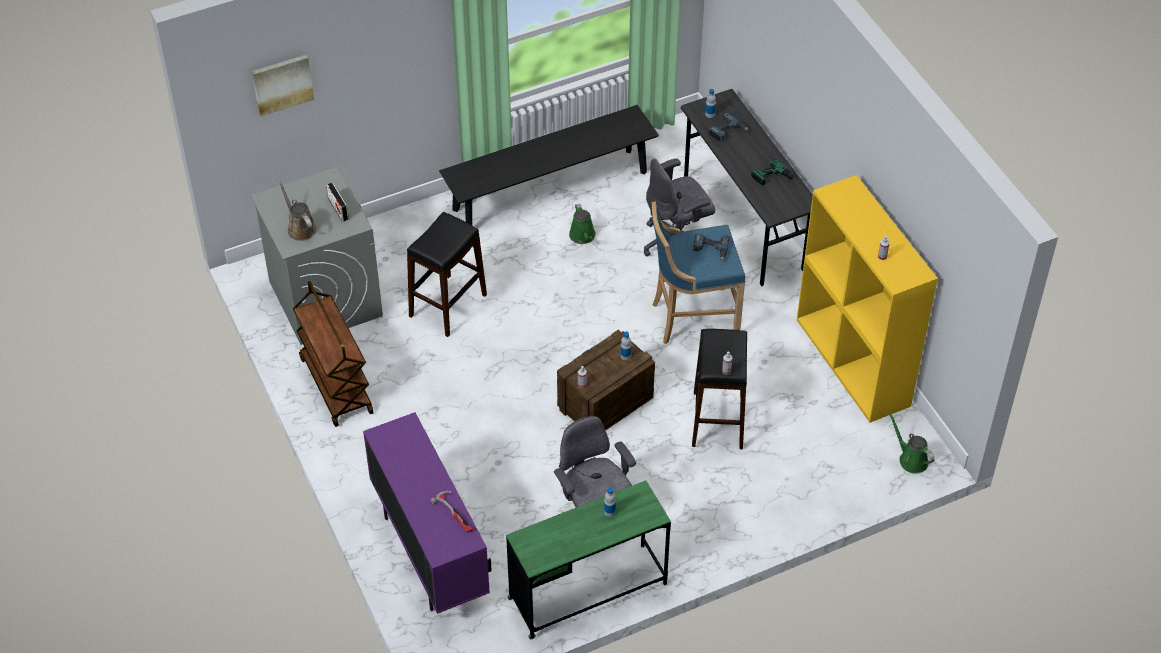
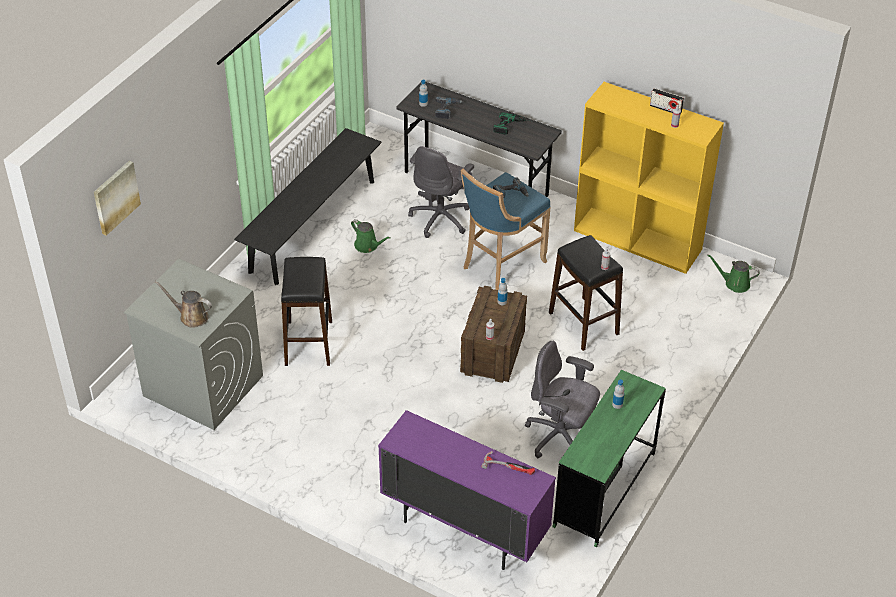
camera: 35 degrees left, 5 degrees down
brown cart [293,281,374,427] -> none
radio [326,182,349,222] -> radio moved to [650,88,684,114]

